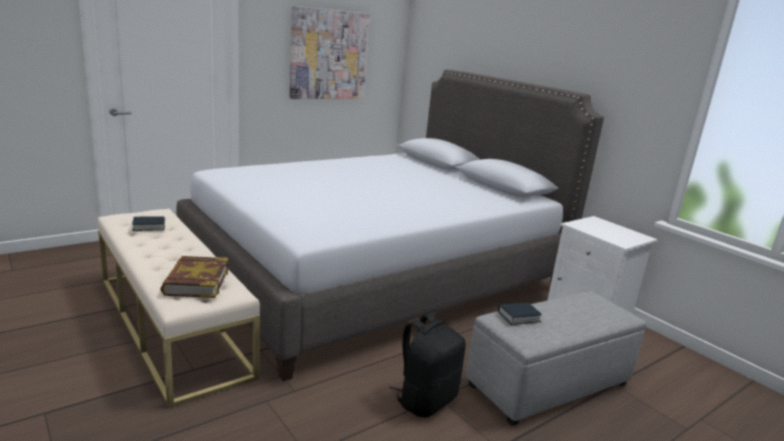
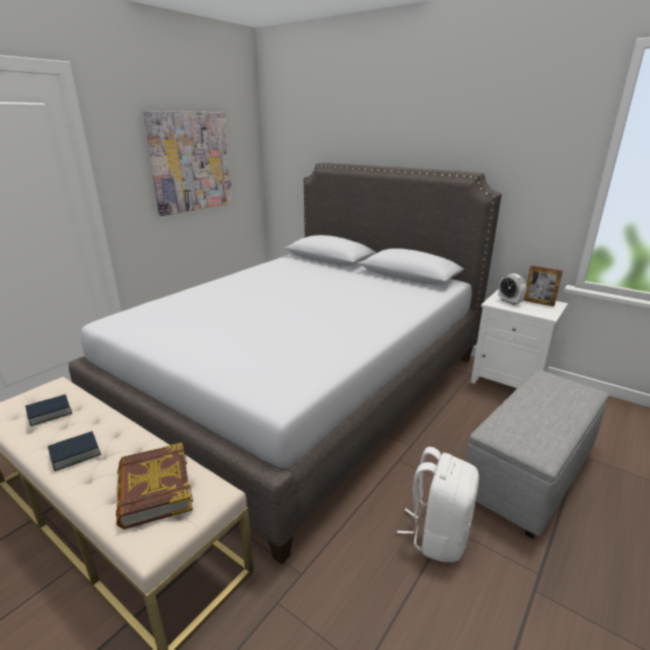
camera: 15 degrees left, 5 degrees up
black backpack [390,313,466,417] -> white backpack [397,447,479,562]
book [498,302,542,325] -> book moved to [48,431,101,471]
none -> alarm clock [498,273,527,305]
none -> picture frame [524,266,563,307]

